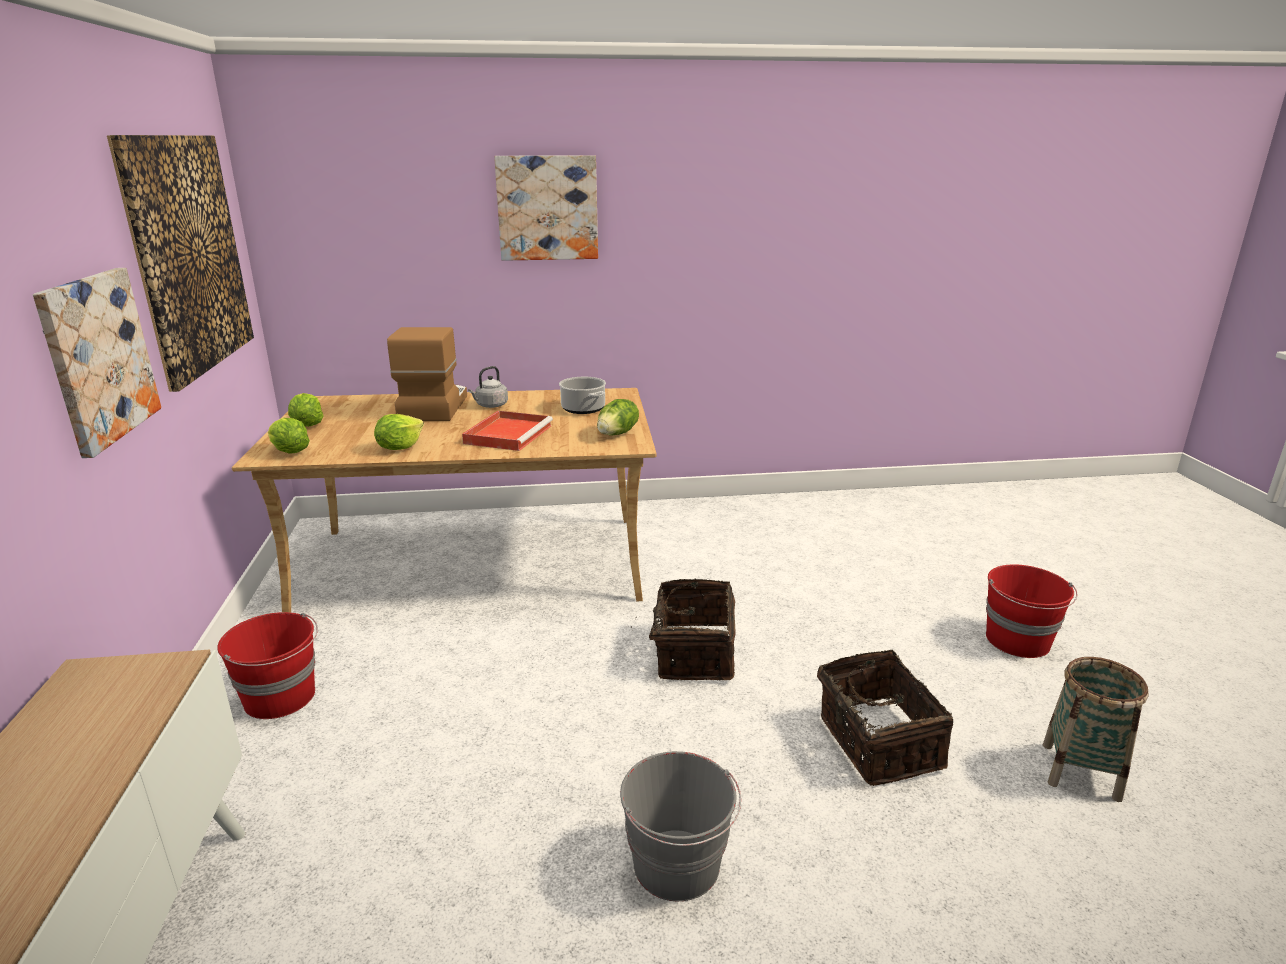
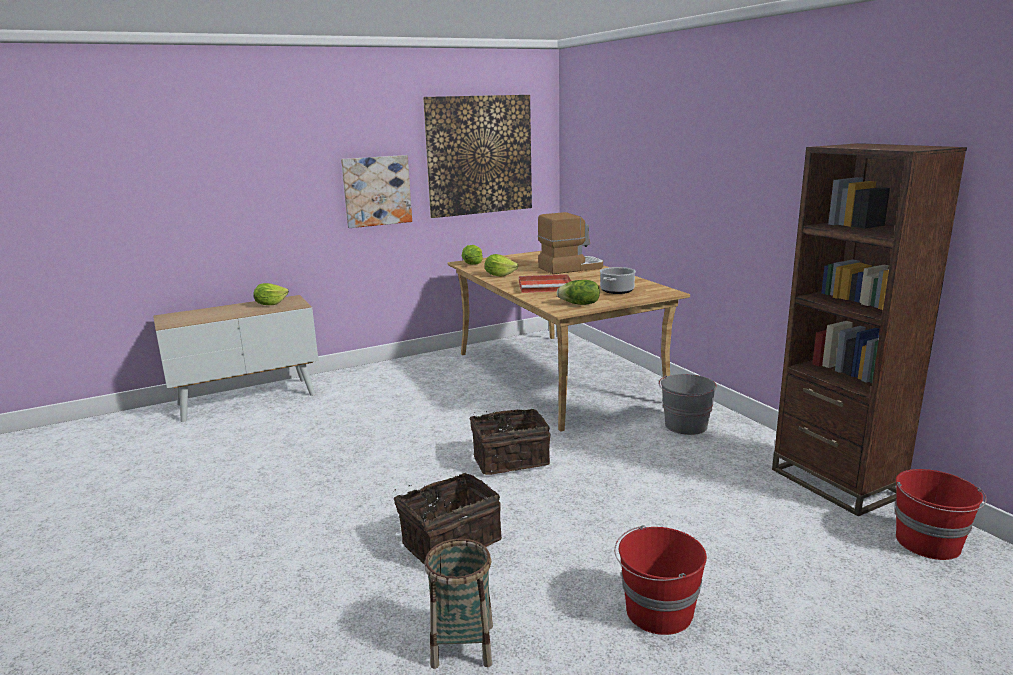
camera: 70 degrees right, 5 degrees down
red bucket [217,612,318,719] -> red bucket moved to [895,469,987,560]
lettuce [288,393,324,427] -> lettuce moved to [253,283,289,305]
grey kettle [468,366,508,408] -> none
picture [494,155,598,261] -> none
grey bucket [620,751,741,901] -> grey bucket moved to [659,374,717,435]
none -> brown bookcase [772,143,967,516]

